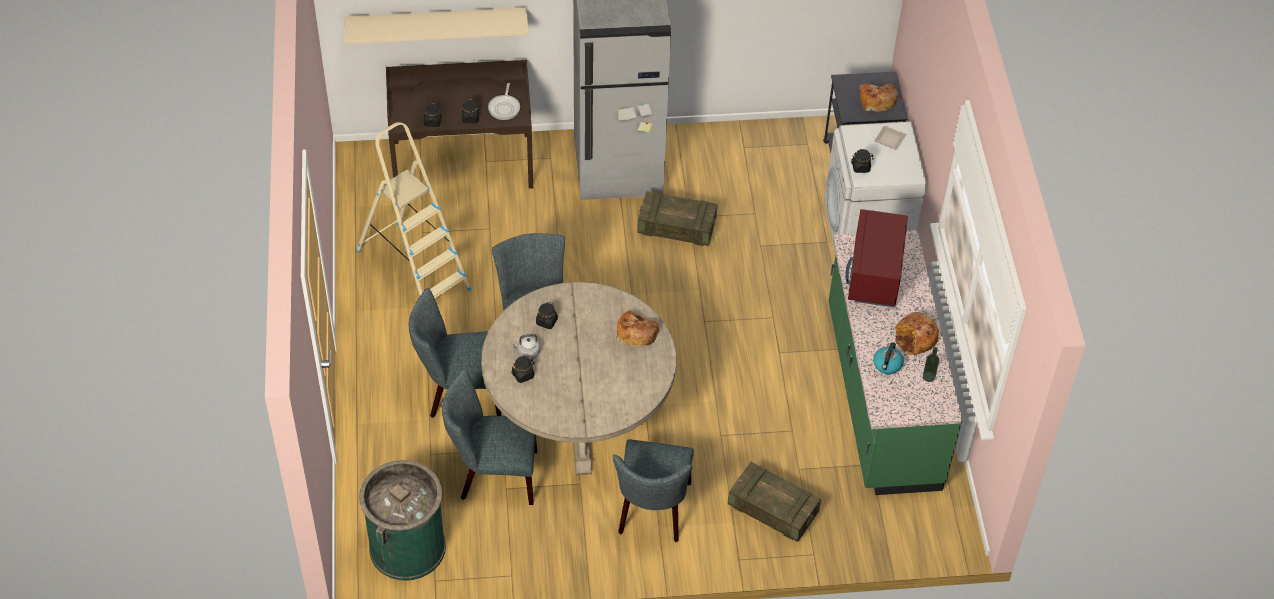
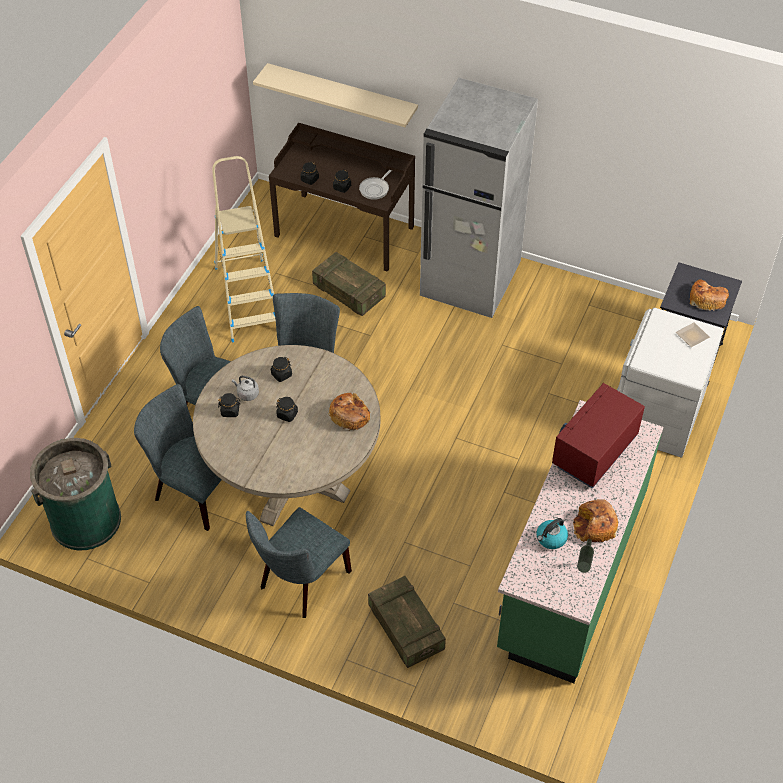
camera: 30 degrees right, 0 degrees up
crate [637,191,717,246] -> crate moved to [312,252,386,316]
black jar [851,149,874,173] -> black jar moved to [276,397,298,422]

